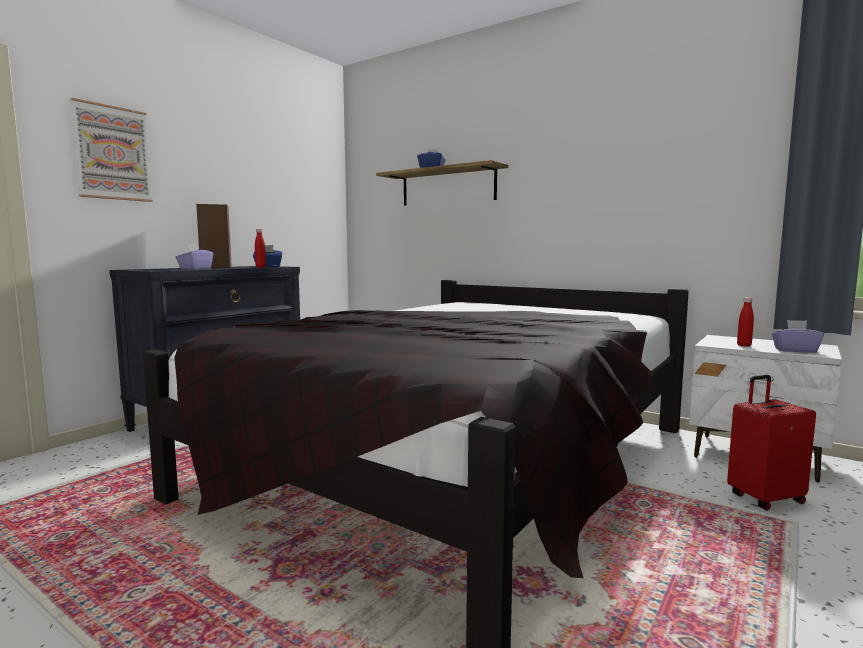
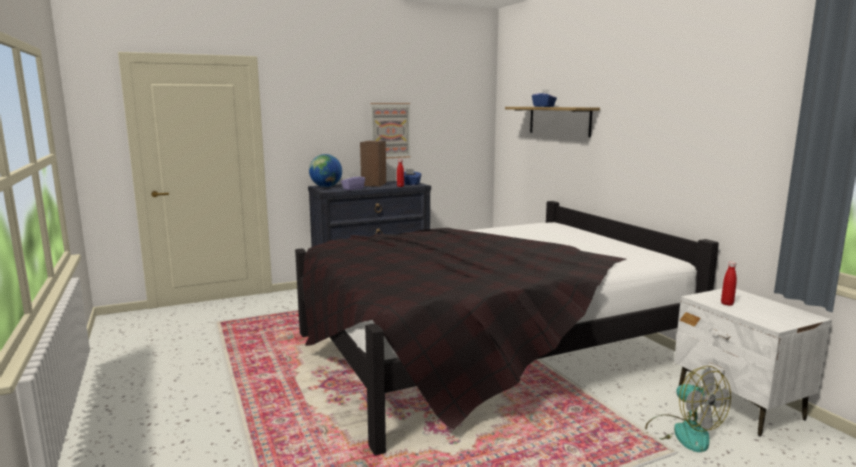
camera: 30 degrees right, 5 degrees up
picture [70,98,153,202] -> picture moved to [370,103,411,158]
red suitcase [727,375,816,510] -> fan [645,366,731,452]
purple tissue box [772,320,824,353] -> none
none -> globe [309,154,342,187]

